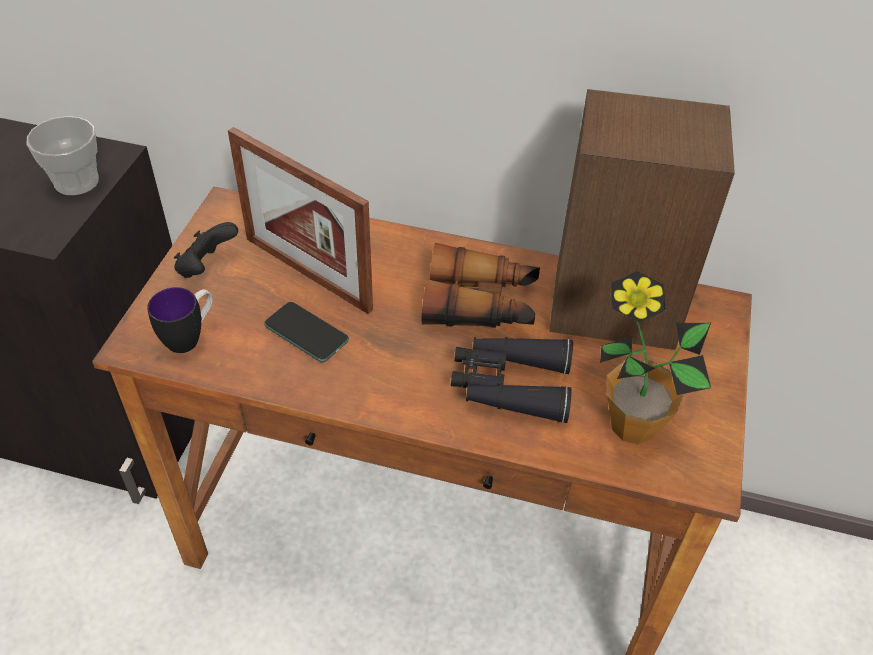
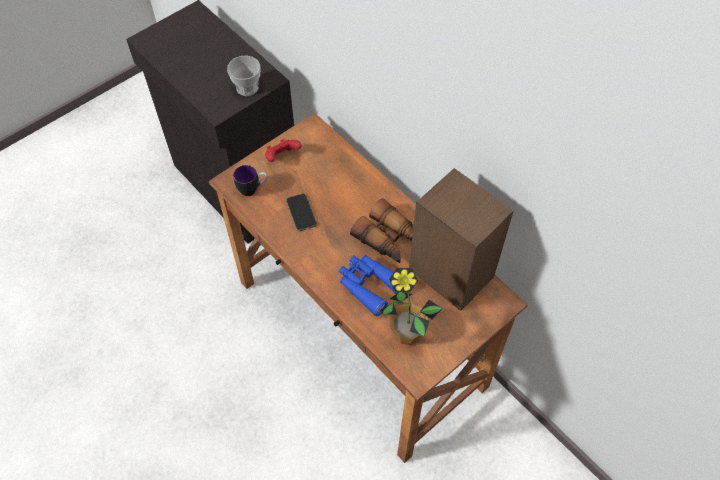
camera: 35 degrees right, 10 degrees up
black game controller [174,222,238,278] -> red game controller [265,139,302,162]
picture frame [228,127,373,314] -> none
black binoculars [451,337,573,423] -> blue binoculars [339,255,398,317]

